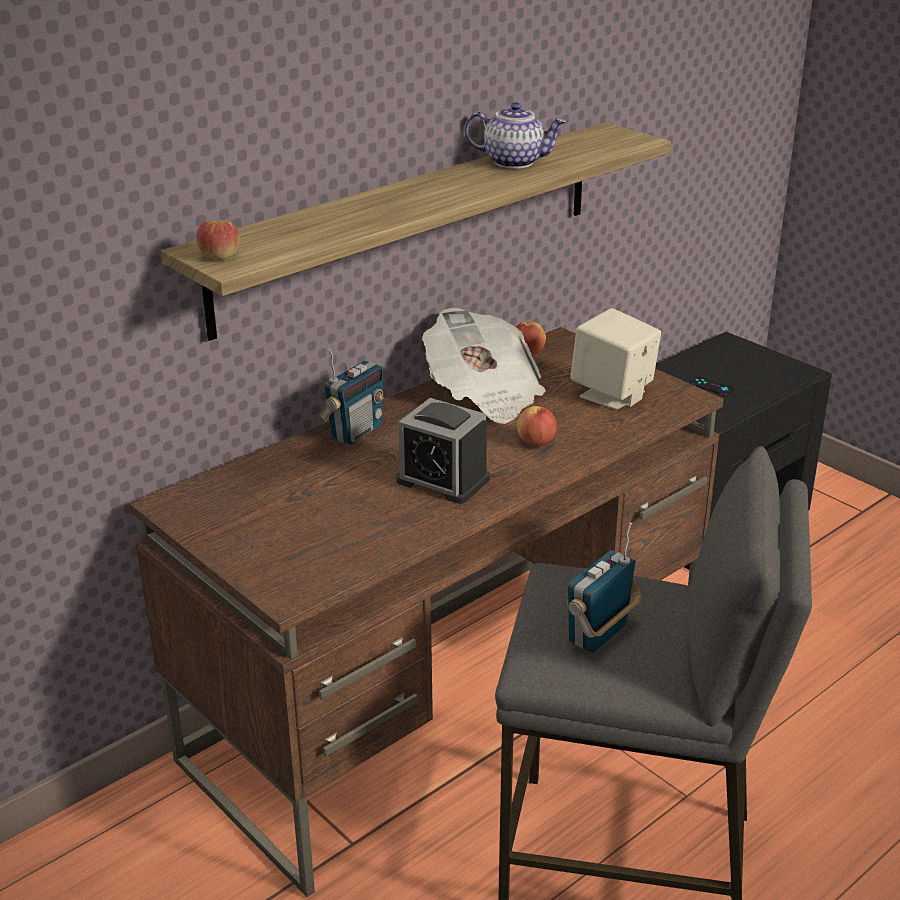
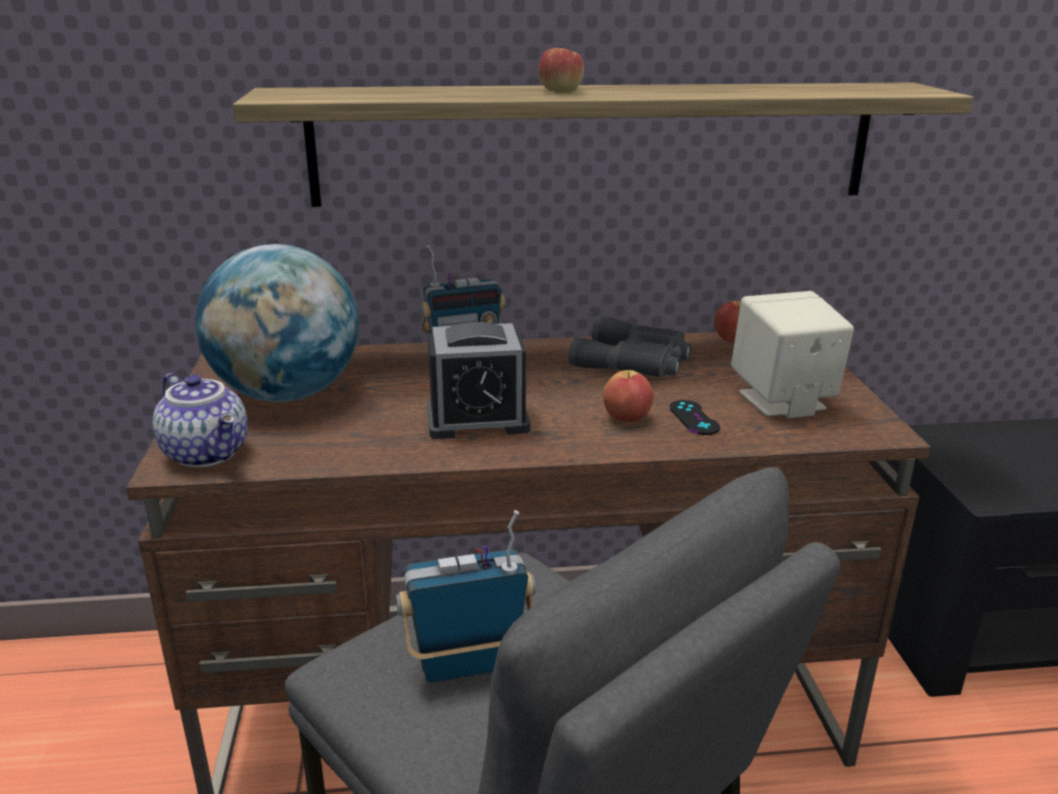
camera: 35 degrees right, 5 degrees down
apple [196,221,240,260] -> apple moved to [538,48,584,92]
alarm clock [396,398,490,504] -> alarm clock turned 75 degrees counterclockwise [427,322,530,439]
newspaper [422,307,546,424] -> grey binoculars [569,316,691,377]
teapot [464,102,567,169] -> teapot moved to [153,373,248,468]
black game controller [691,377,734,395] -> black game controller moved to [669,400,720,435]
none -> globe [195,244,359,402]

